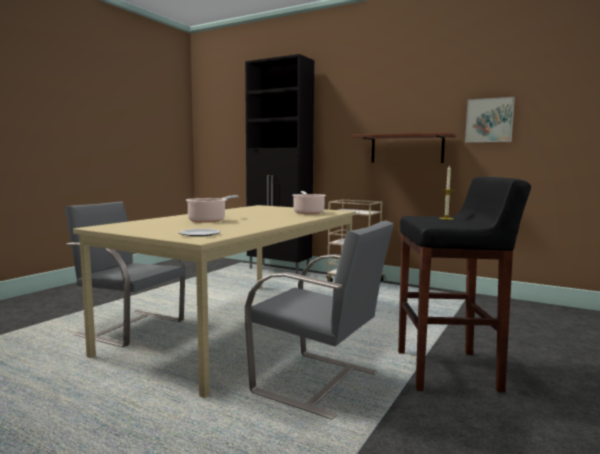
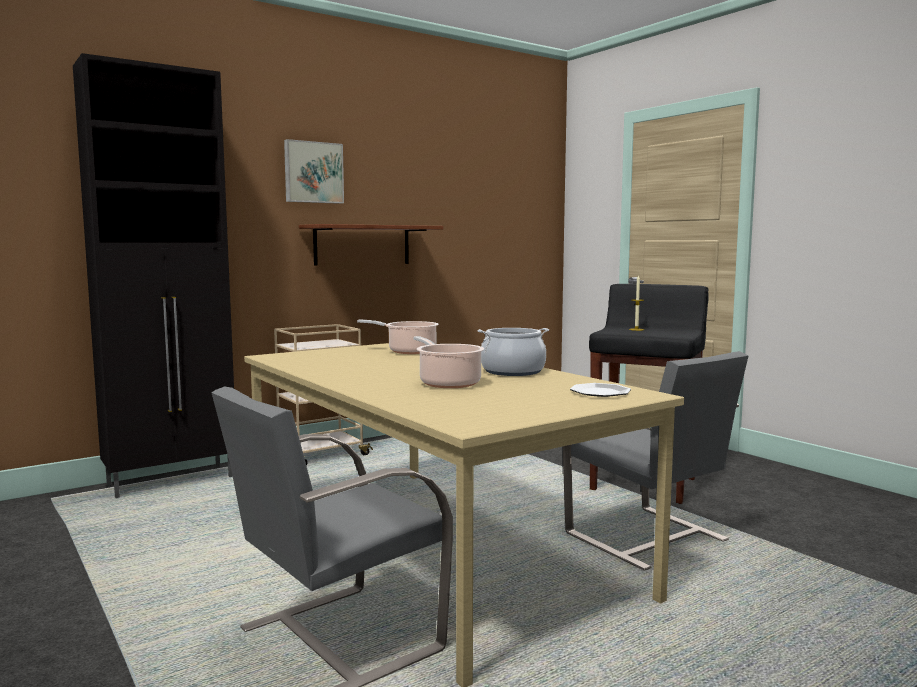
camera: 65 degrees left, 0 degrees up
grey chair [245,220,394,419] -> grey chair turned 90 degrees clockwise [563,351,748,570]
picture [465,97,515,143] -> picture moved to [284,139,344,204]
none -> cooking pot [477,328,549,376]

